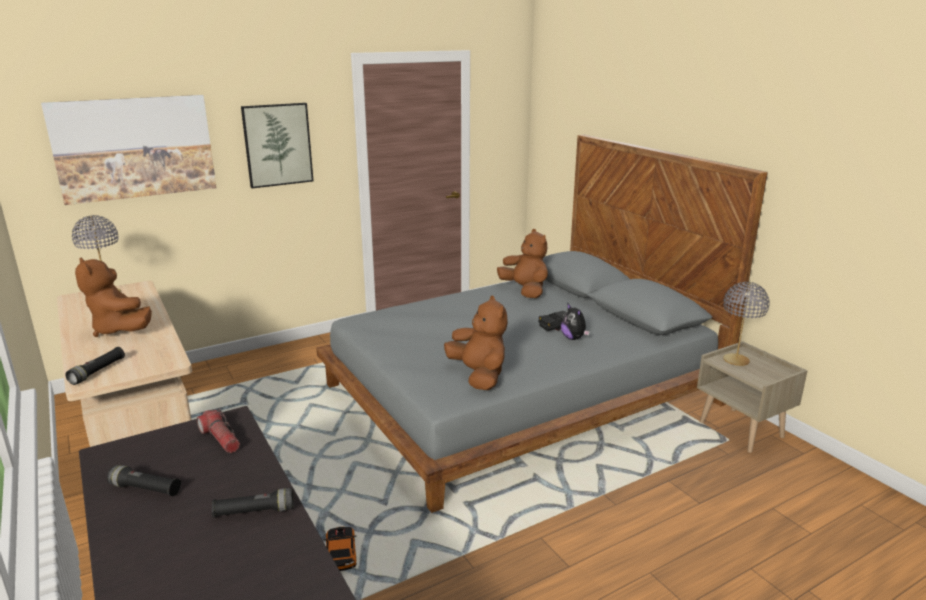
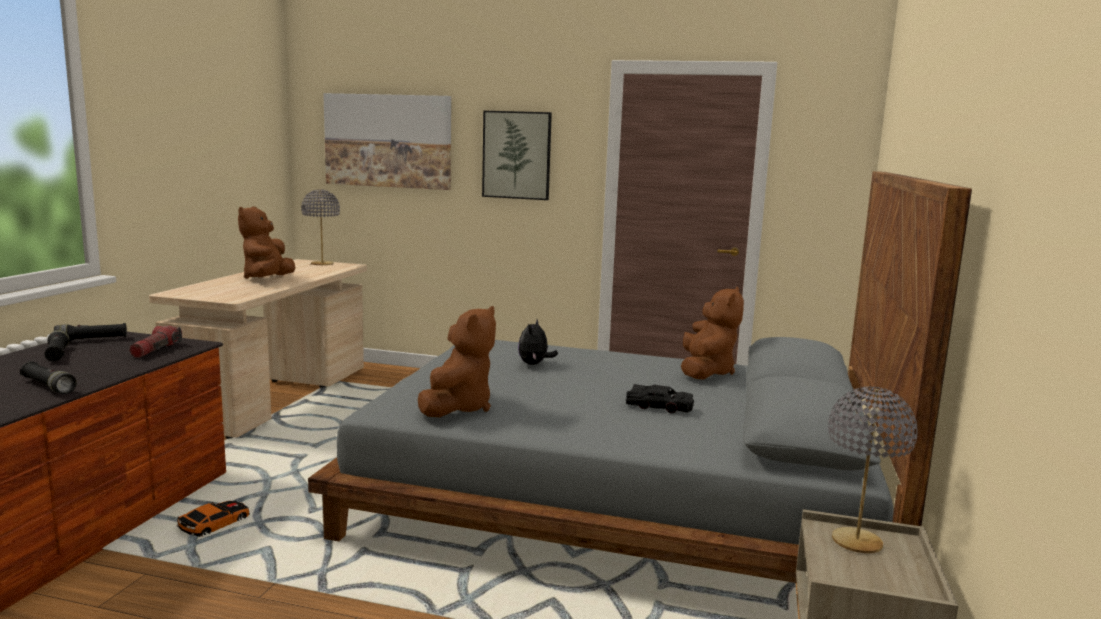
camera: 45 degrees right, 10 degrees down
black flashlight [65,347,125,385] -> black flashlight moved to [54,323,127,342]
plush toy [560,302,590,340] -> plush toy moved to [518,319,558,365]

